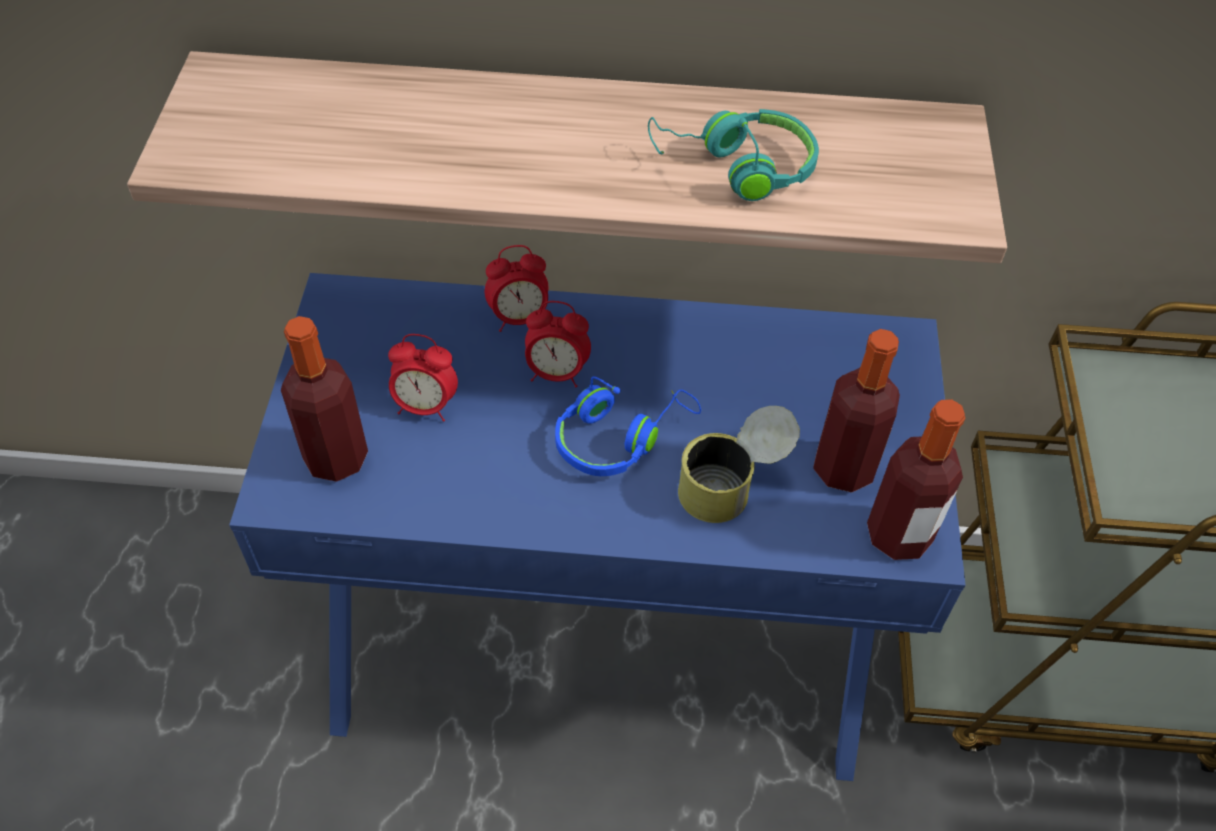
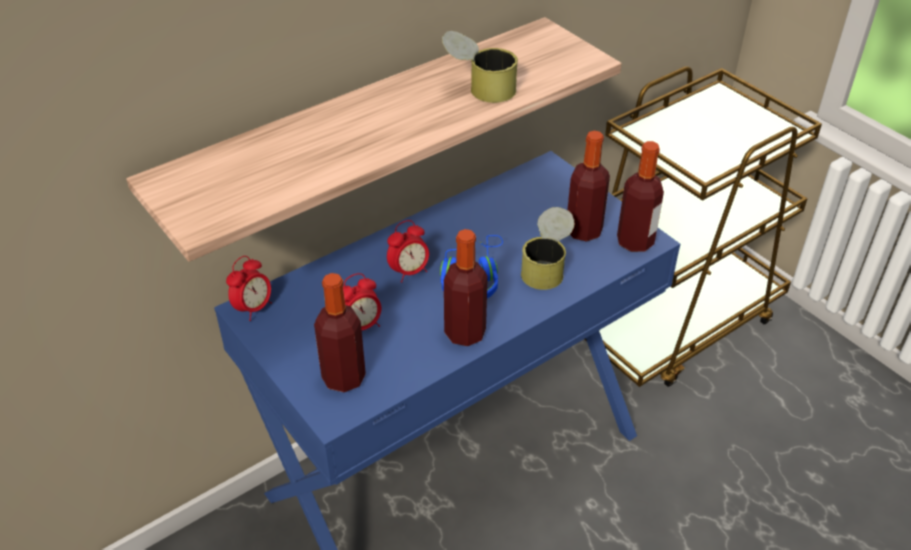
camera: 40 degrees left, 10 degrees down
alarm clock [485,245,548,332] -> alarm clock moved to [226,256,272,321]
turquoise headphones [648,109,819,201] -> can [442,31,518,103]
none -> bottle [444,229,488,346]

